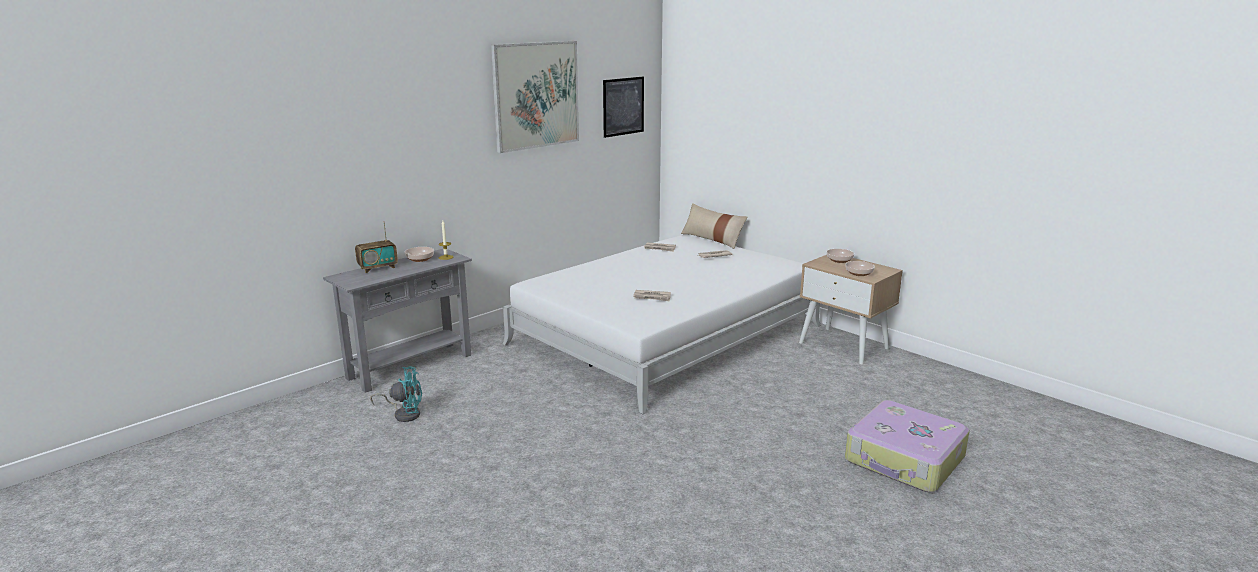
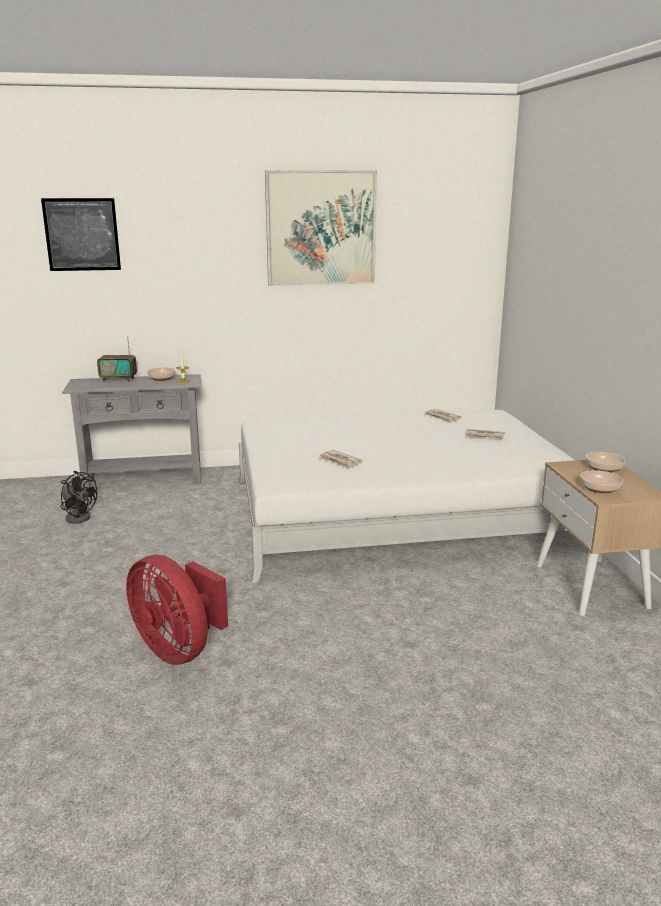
camera: 35 degrees right, 0 degrees up
turquoise fan [370,366,422,422] -> black fan [61,471,97,524]
picture [603,77,644,138] -> picture moved to [41,198,121,271]
beige pillow [681,203,747,249] -> none
suitcase [845,400,970,492] -> none
none -> red fan [126,555,228,665]

